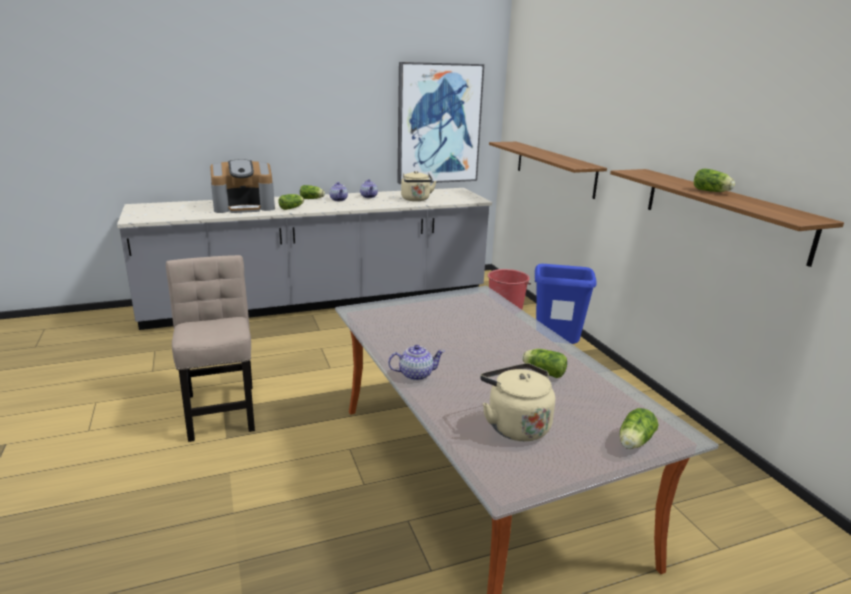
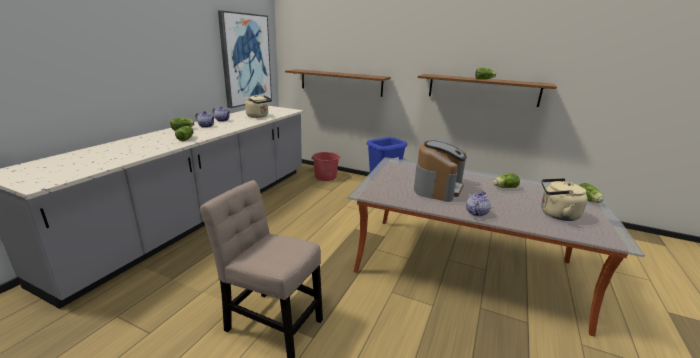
camera: 45 degrees left, 0 degrees up
coffee machine [210,160,275,213] -> coffee machine moved to [414,140,467,202]

